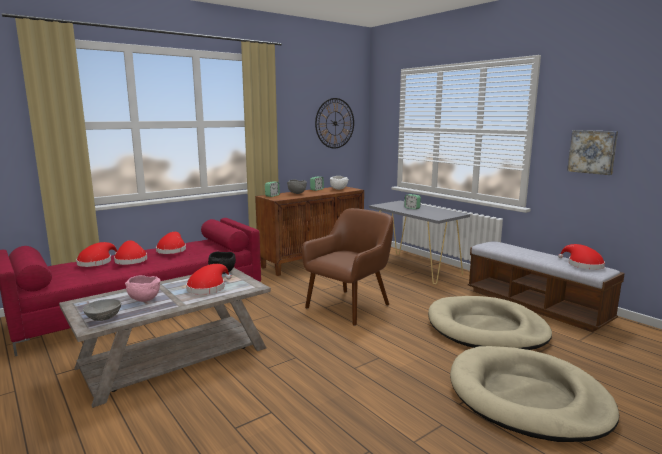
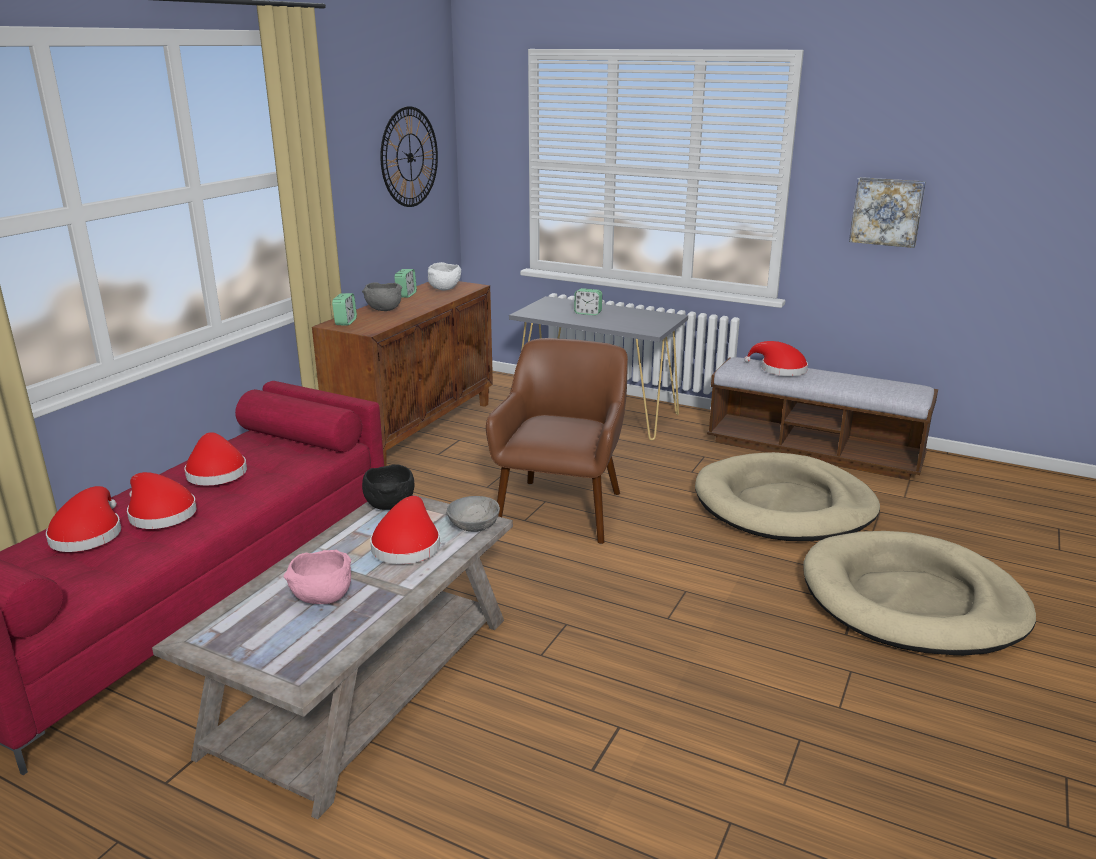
camera: 25 degrees left, 10 degrees up
grey bowl [83,299,121,321] -> grey bowl moved to [447,496,500,532]
red hat [558,244,605,270] -> red hat moved to [744,341,808,376]

